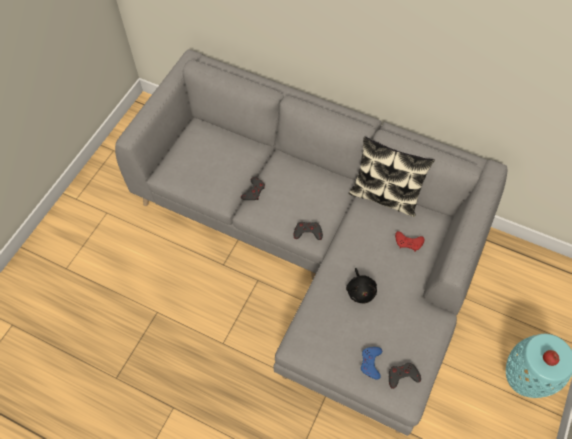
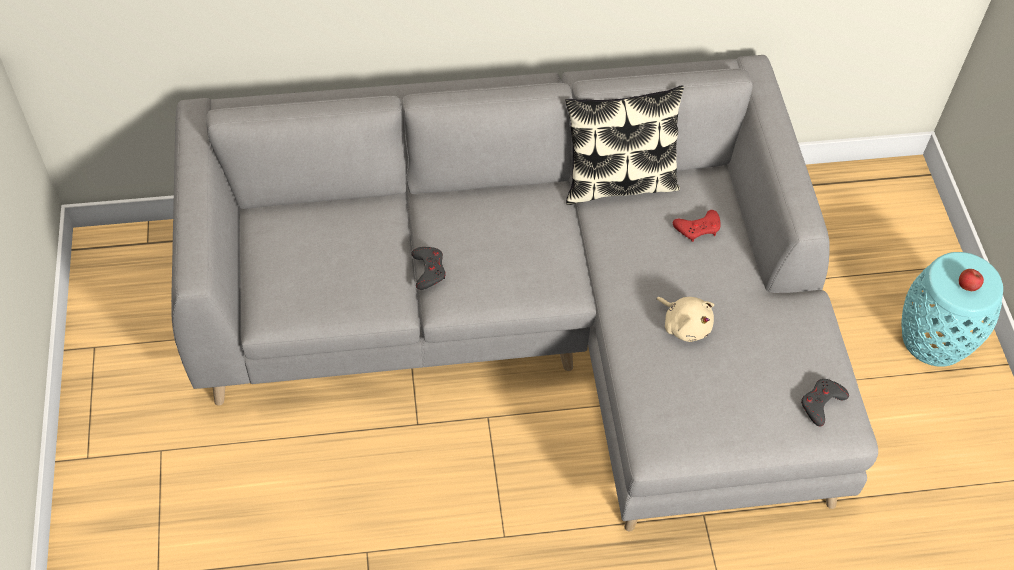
camera: 35 degrees left, 5 degrees down
grey game controller [294,222,323,240] -> none
black plush toy [346,268,377,304] -> beige plush toy [656,297,714,342]
blue game controller [361,347,382,379] -> none

